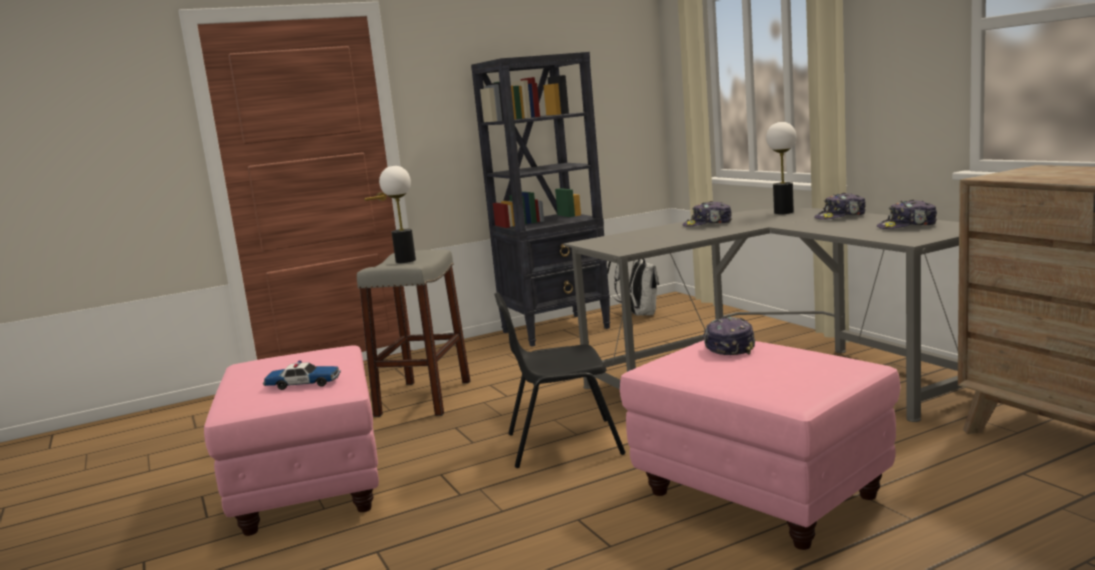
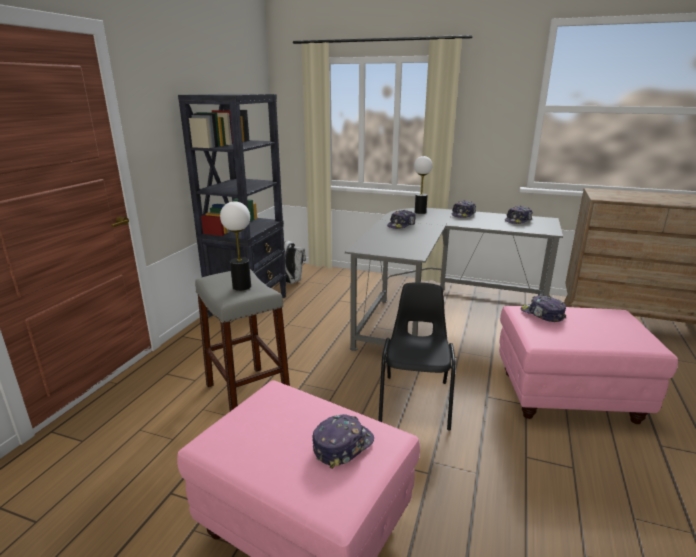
camera: 45 degrees left, 10 degrees up
toy car [263,360,341,390] -> cap [312,414,374,469]
black chair [495,292,625,468] -> black chair turned 150 degrees clockwise [378,282,456,431]

